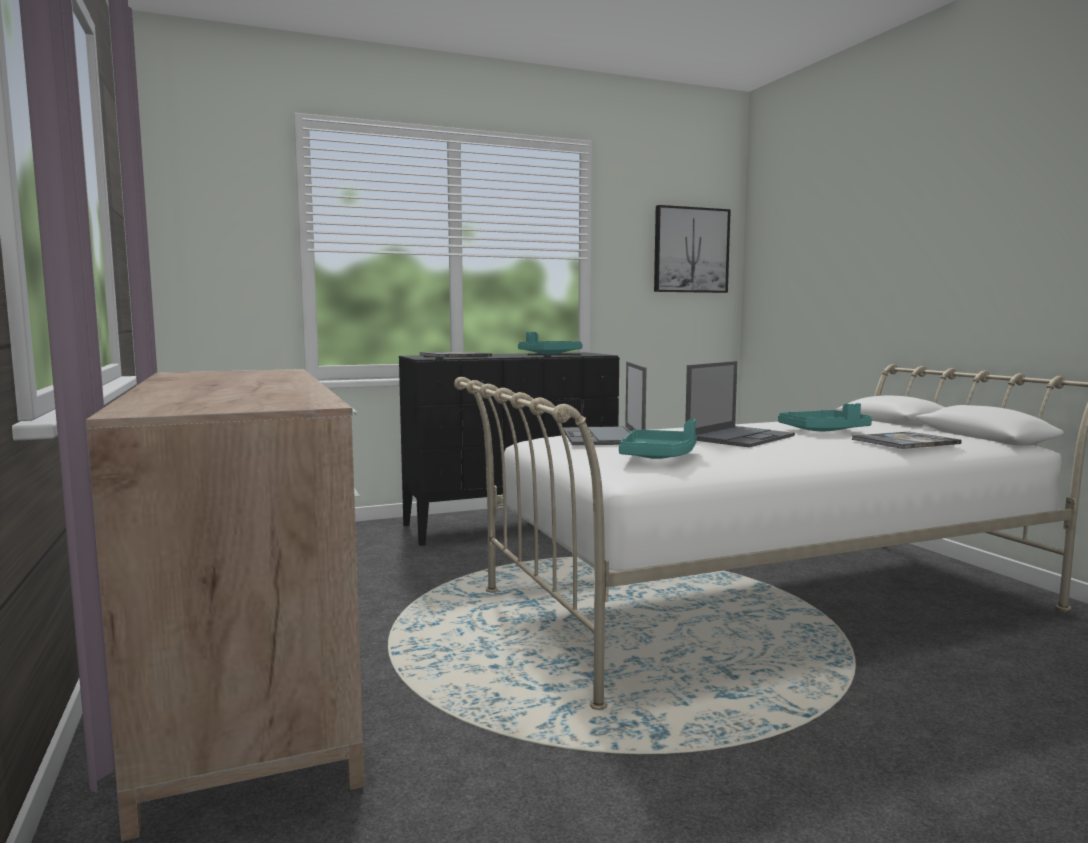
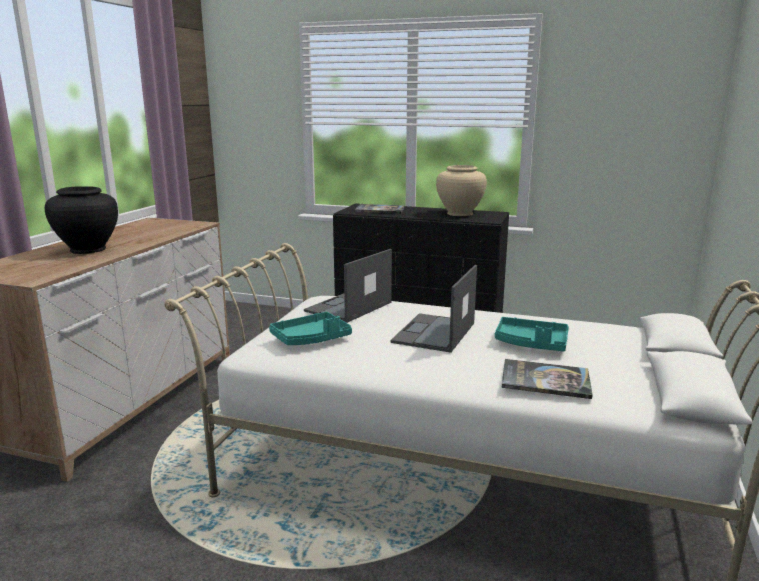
camera: 40 degrees right, 10 degrees up
turquoise tray [518,332,583,354] -> beige vase [436,165,487,216]
picture [654,205,731,293] -> none
laptop [685,361,795,447] -> laptop turned 120 degrees clockwise [391,265,477,353]
none -> black vase [45,186,118,254]

